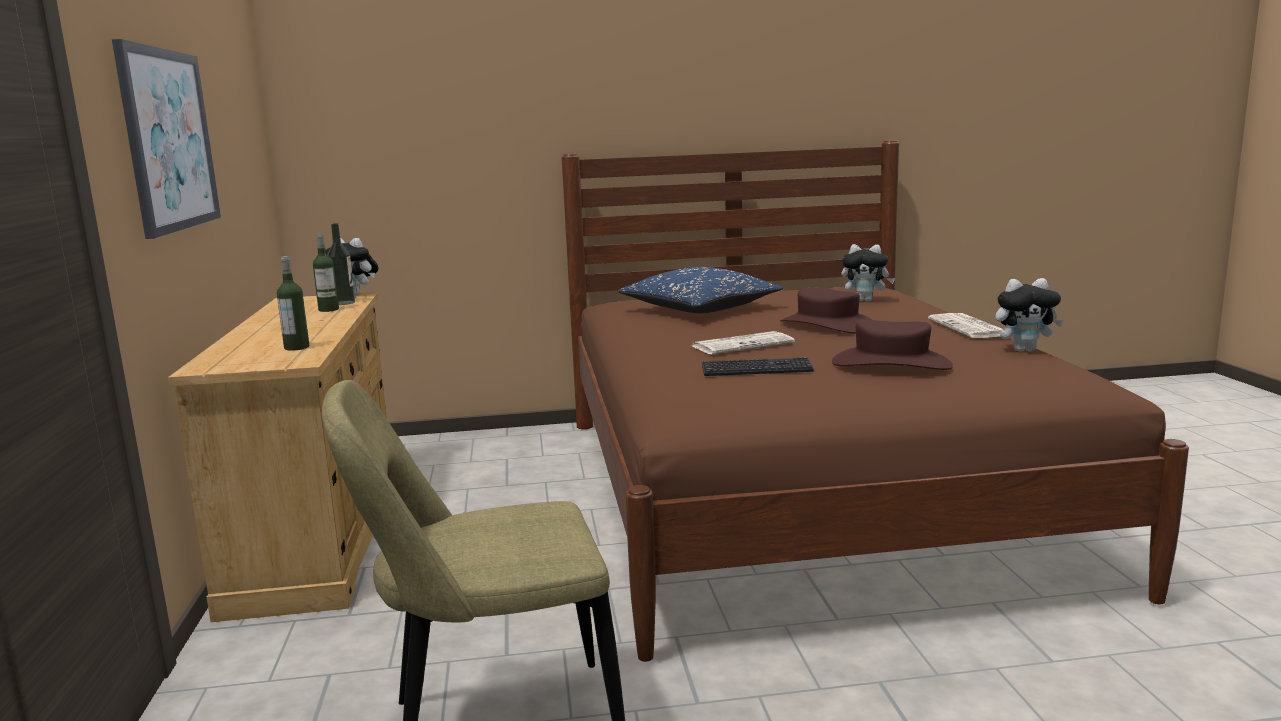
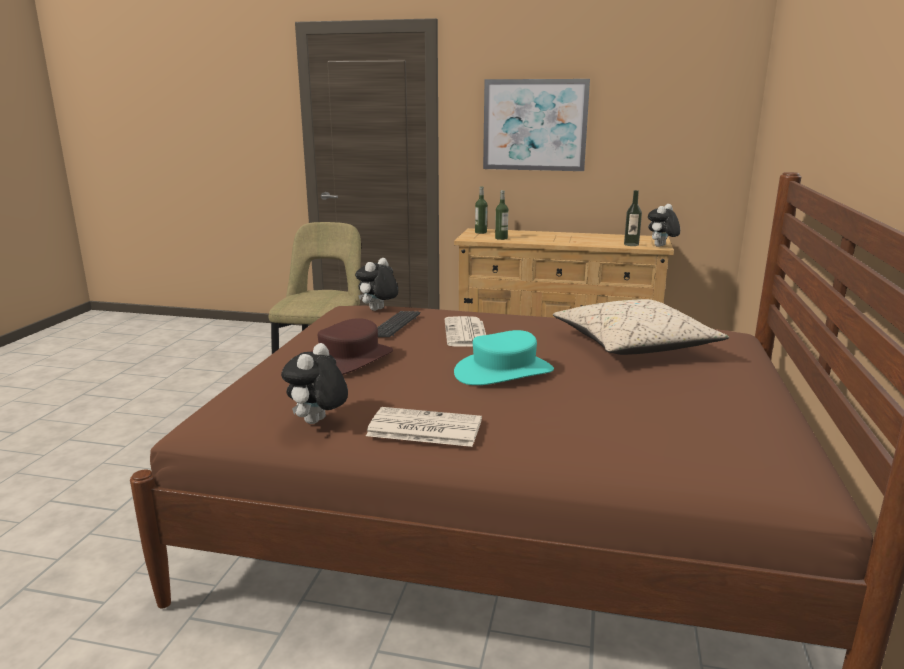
camera: 110 degrees right, 5 degrees up
bottle [313,234,339,312] -> bottle moved to [475,186,487,234]
blue pillow [618,267,783,313] -> beige pillow [553,299,729,355]
brown hat [780,287,872,334] -> turquoise hat [454,330,554,385]
plush toy [841,244,895,301] -> plush toy moved to [355,258,398,311]

